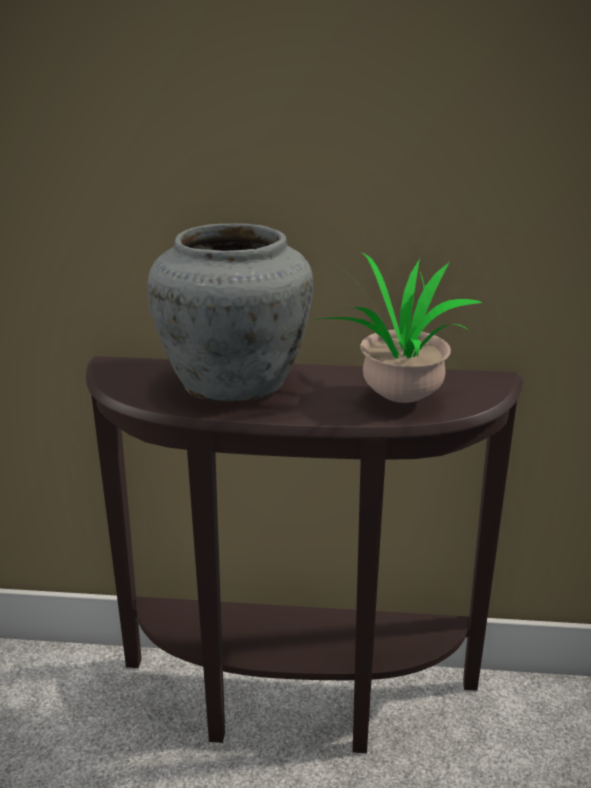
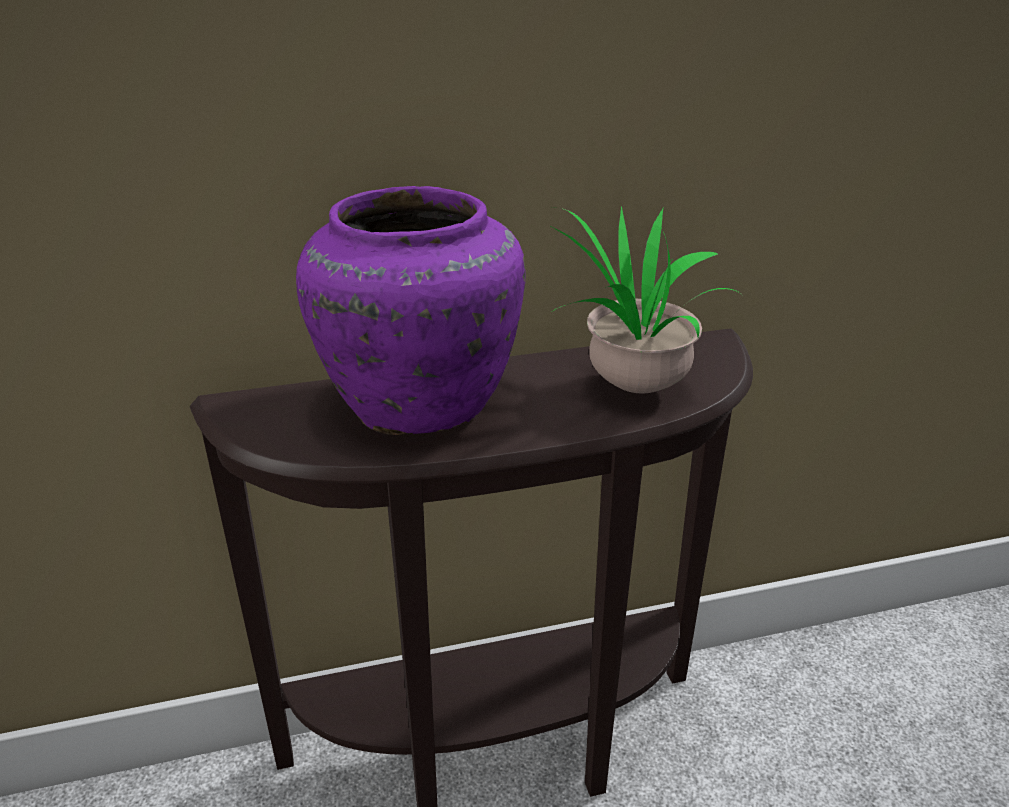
camera: 20 degrees left, 5 degrees up
grey vase [147,223,313,401] -> purple vase [296,186,525,435]

